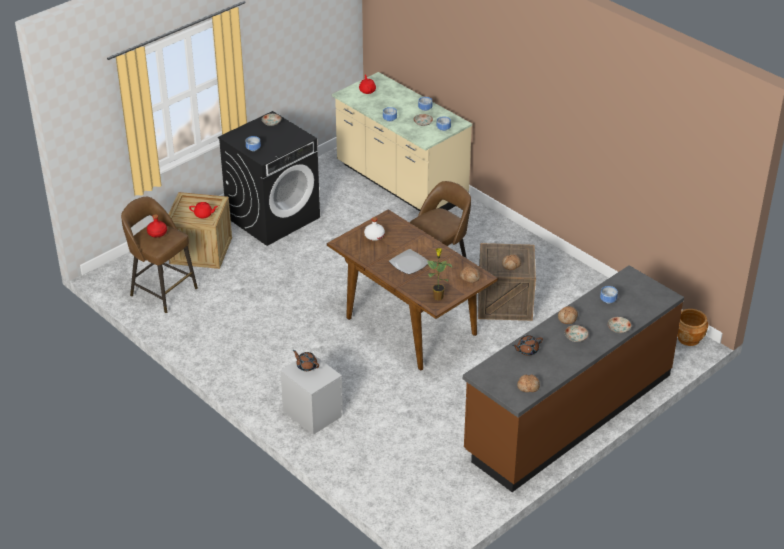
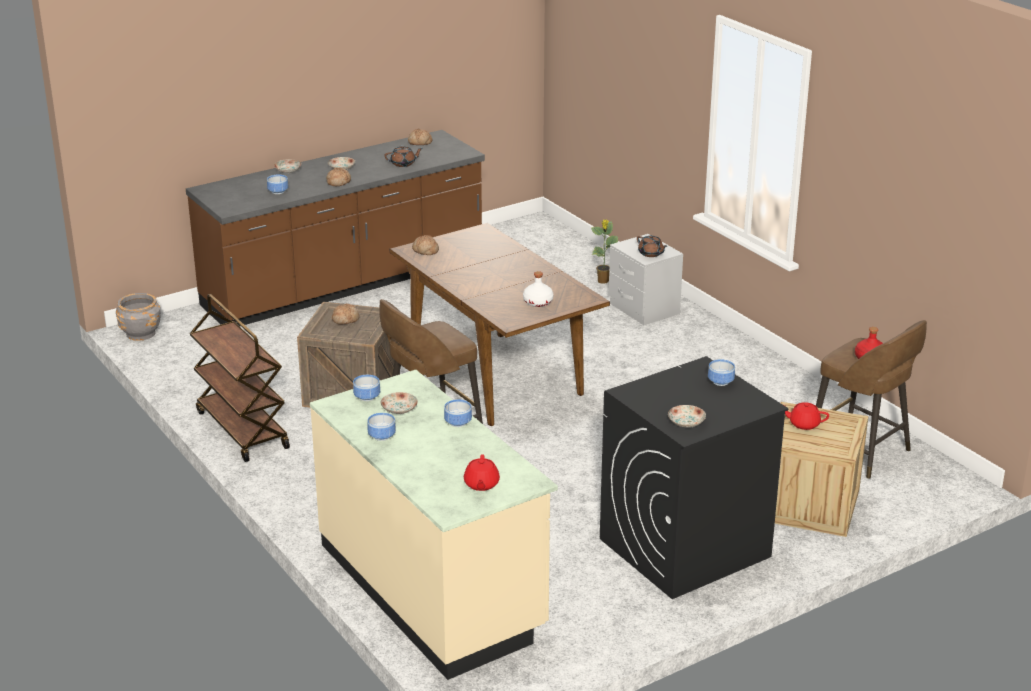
camera: 170 degrees left, 10 degrees down
plate [389,249,428,274] -> none
potted plant [428,248,452,301] -> potted plant moved to [591,220,618,284]
brown planter [677,309,708,346] -> grey planter [116,293,161,341]
none -> brown cart [190,294,290,462]

